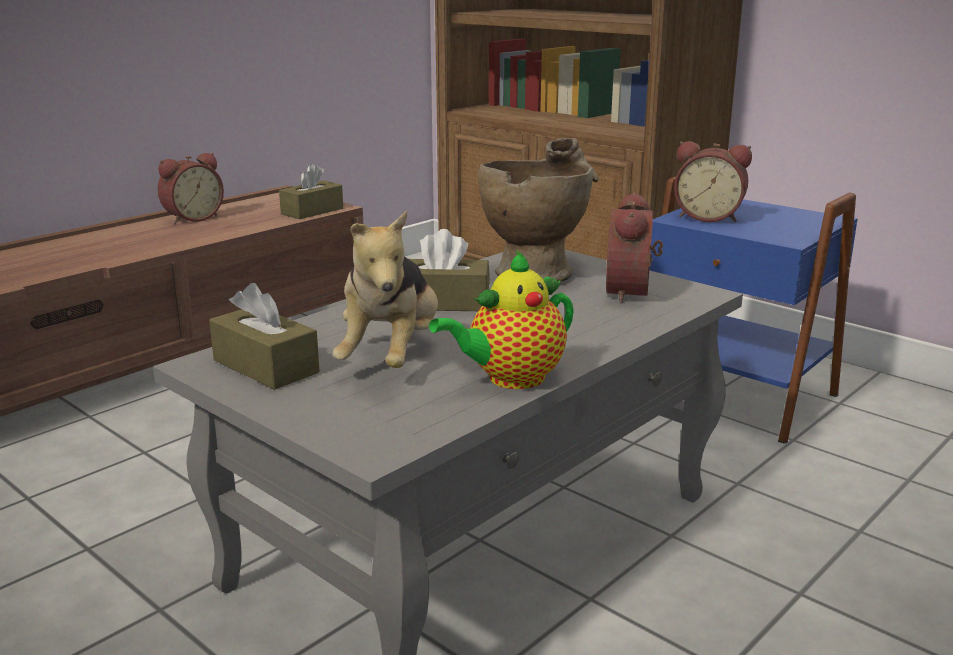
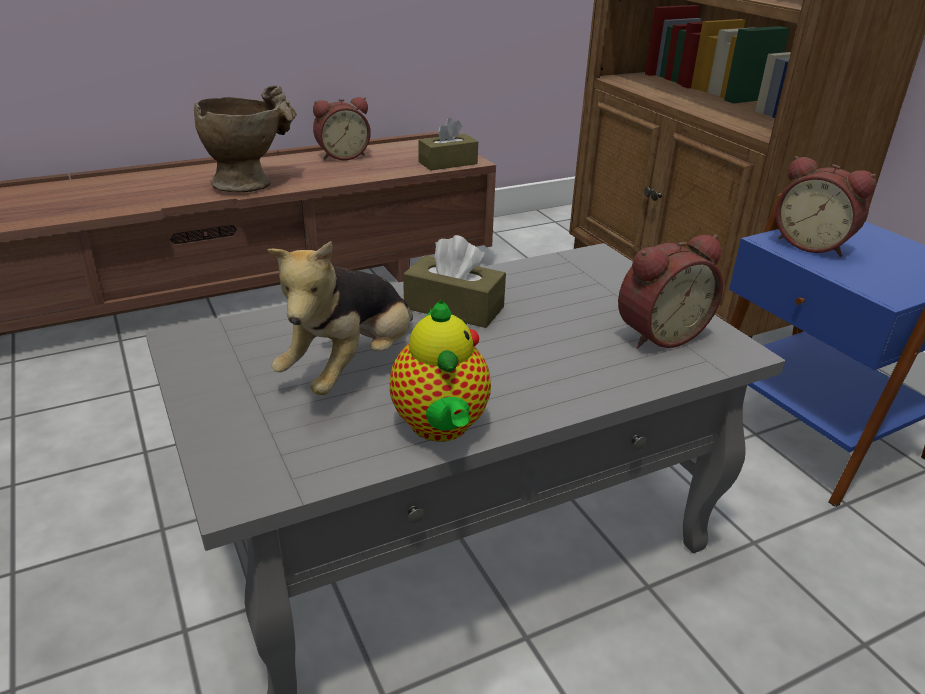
camera: 20 degrees right, 10 degrees up
brown tissue box [209,283,320,390] -> none
teapot [429,250,574,389] -> teapot turned 90 degrees counterclockwise [390,299,491,441]
beige vase [478,138,599,281] -> beige vase moved to [194,85,297,192]
alarm clock [606,193,663,304] -> alarm clock turned 150 degrees counterclockwise [618,235,723,348]

